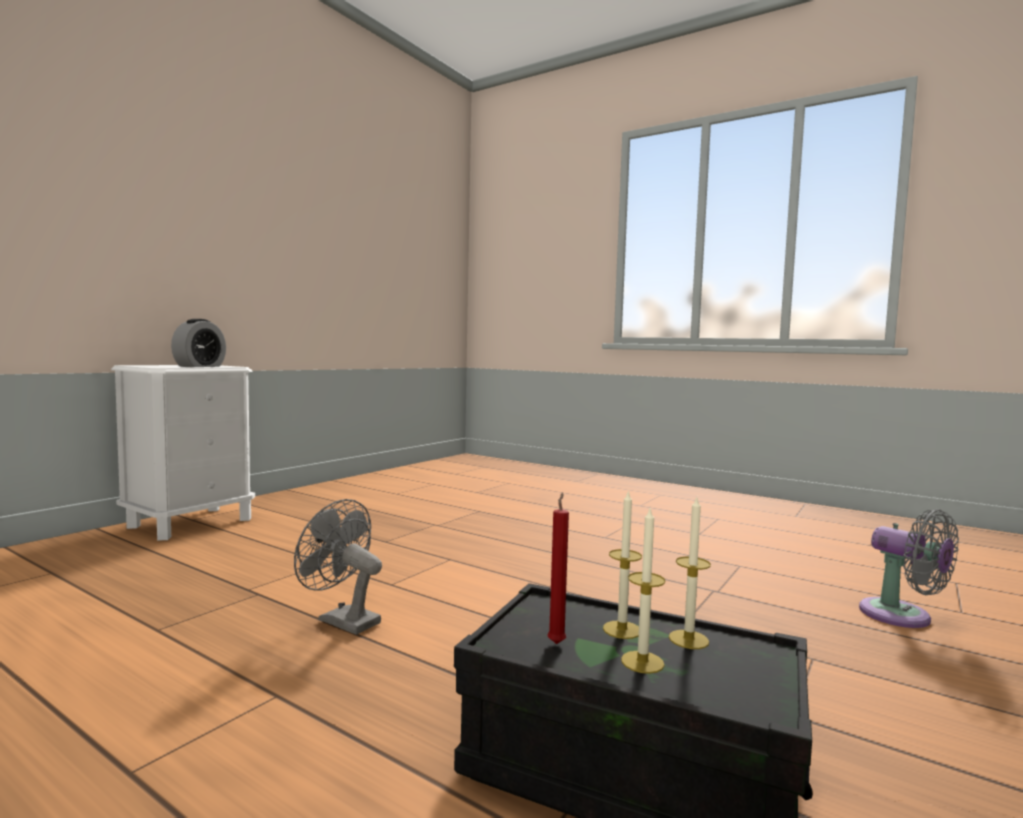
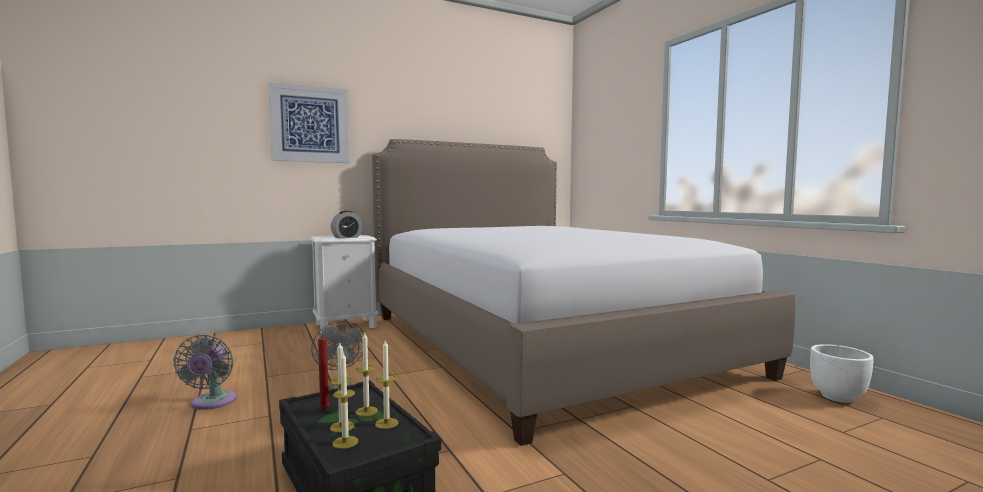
camera: 30 degrees right, 0 degrees up
grey fan [859,509,959,628] -> grey fan moved to [173,334,237,410]
none -> picture [268,82,350,163]
none -> candle [333,353,358,449]
none -> bed [372,139,795,446]
none -> white planter [810,344,874,403]

